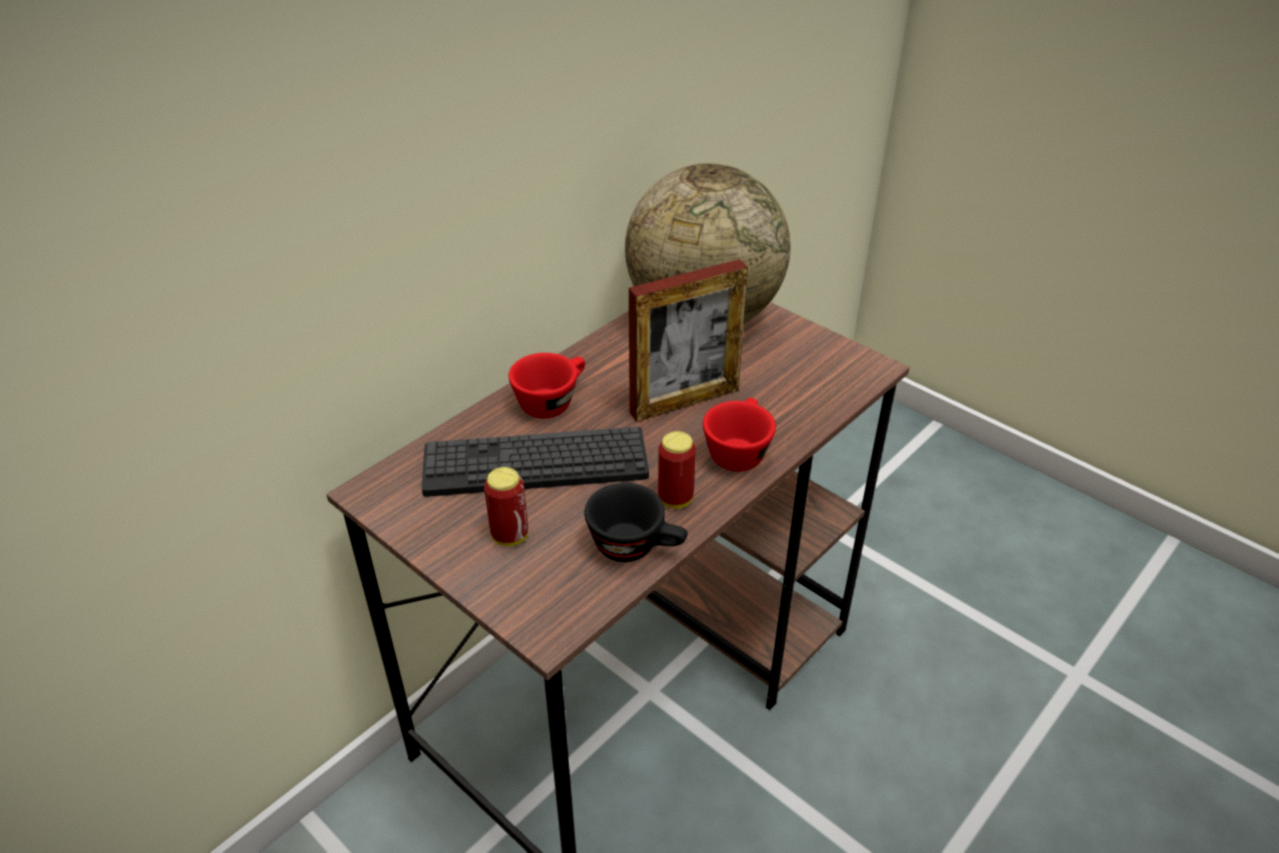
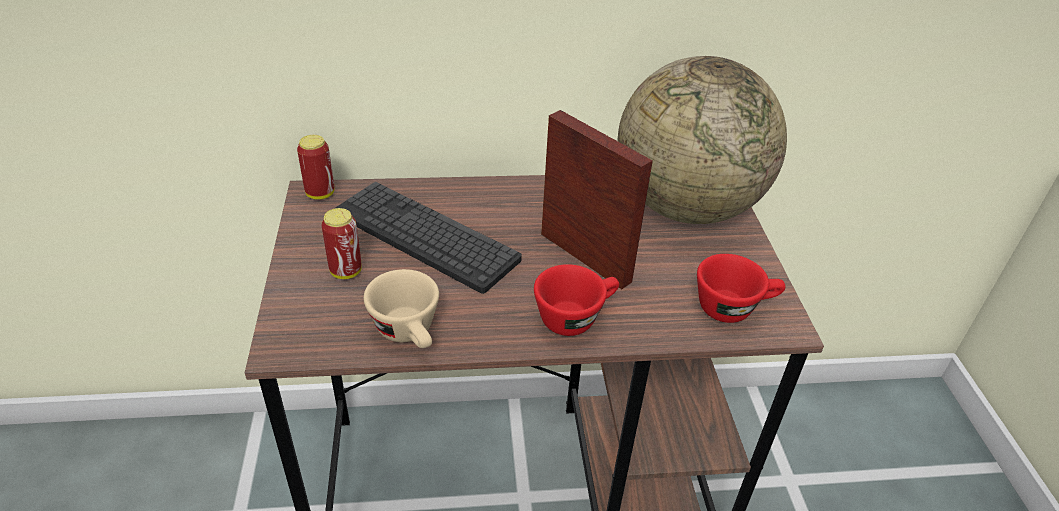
camera: 40 degrees right, 0 degrees up
red cup [509,353,585,418] -> red cup moved to [697,254,785,323]
black cup [585,483,688,562] -> beige cup [364,269,439,348]
picture frame [629,259,748,422] -> picture frame turned 150 degrees counterclockwise [541,110,653,289]
can [658,431,696,508] -> can moved to [297,135,334,200]

